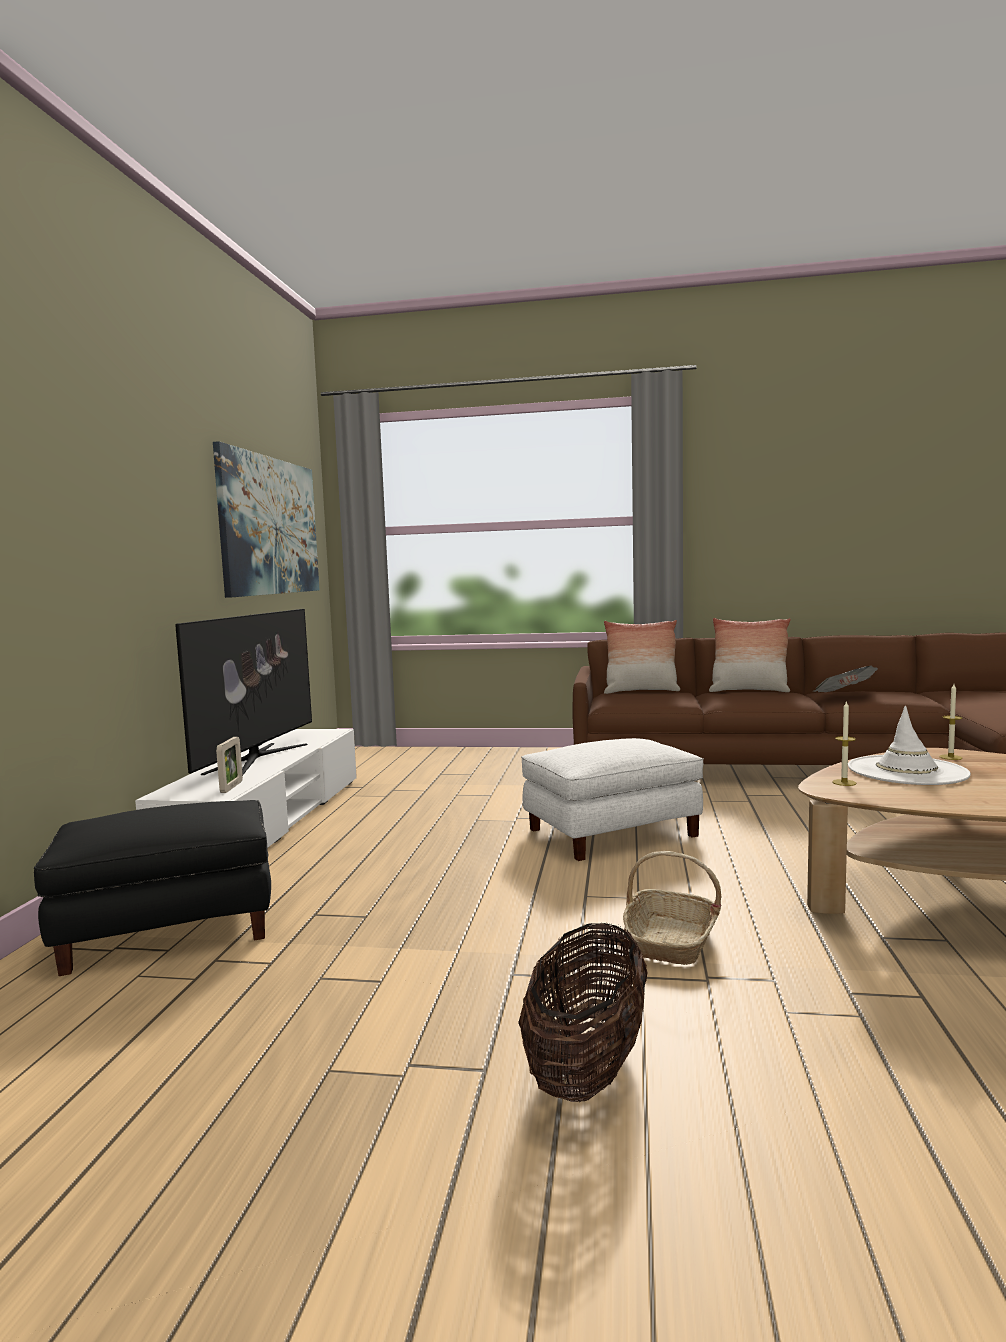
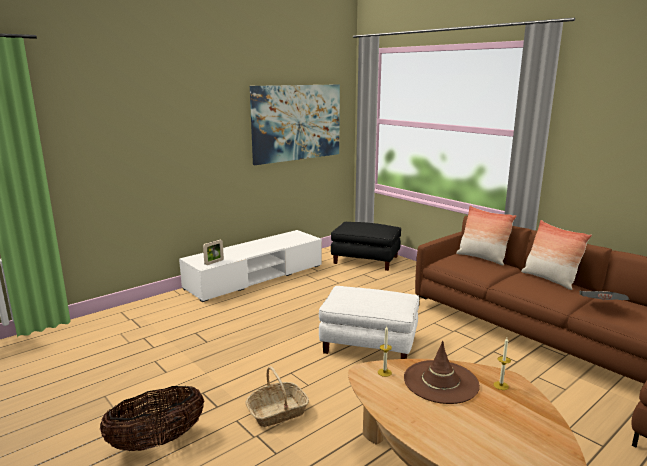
camera: 40 degrees right, 10 degrees up
black ottoman [34,800,271,976] -> black ottoman moved to [331,222,401,271]
television [175,609,312,775] -> none
white hat [848,706,971,785] -> brown hat [404,341,480,404]

